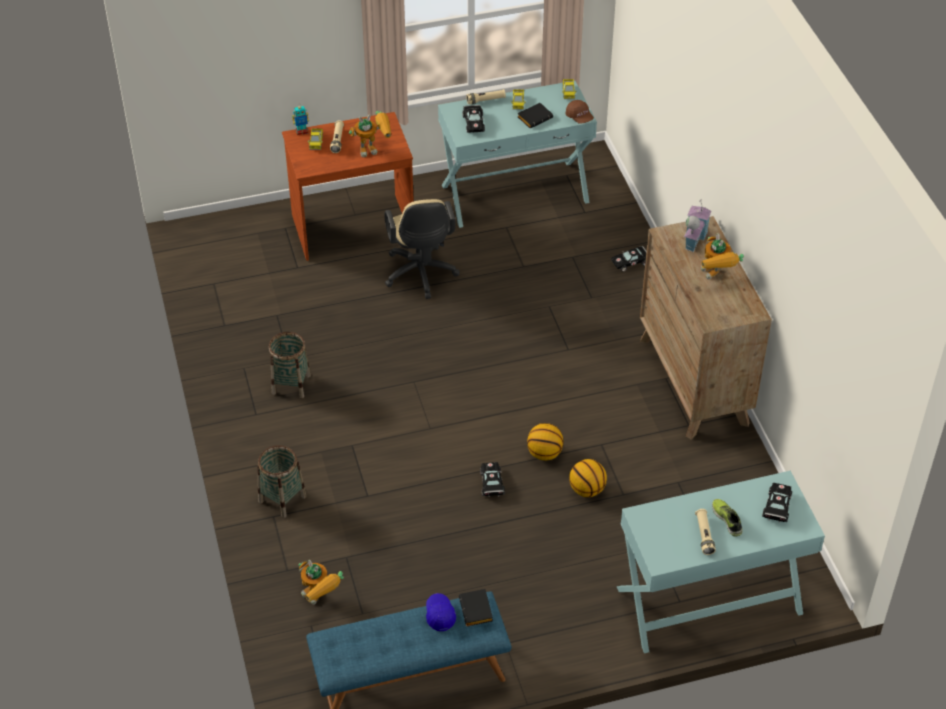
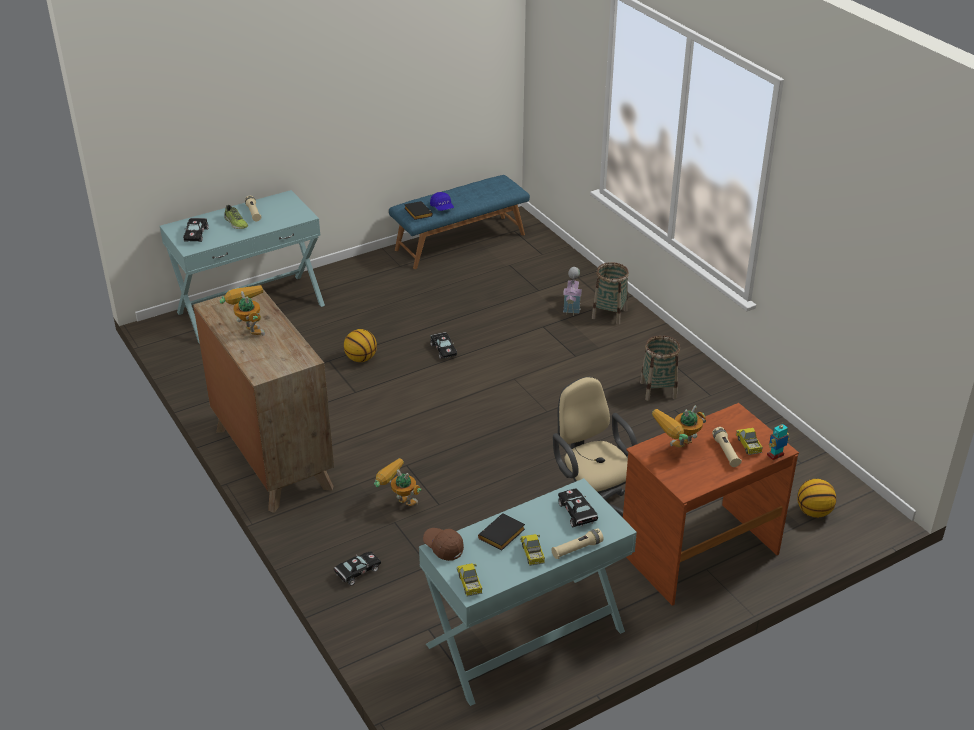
camera: 165 degrees right, 10 degrees down
toy robot [299,560,344,605] -> toy robot moved to [374,458,422,506]
basketball [527,423,563,461] -> basketball moved to [797,479,836,518]
toy house [684,200,711,252] -> toy house moved to [563,267,582,316]

